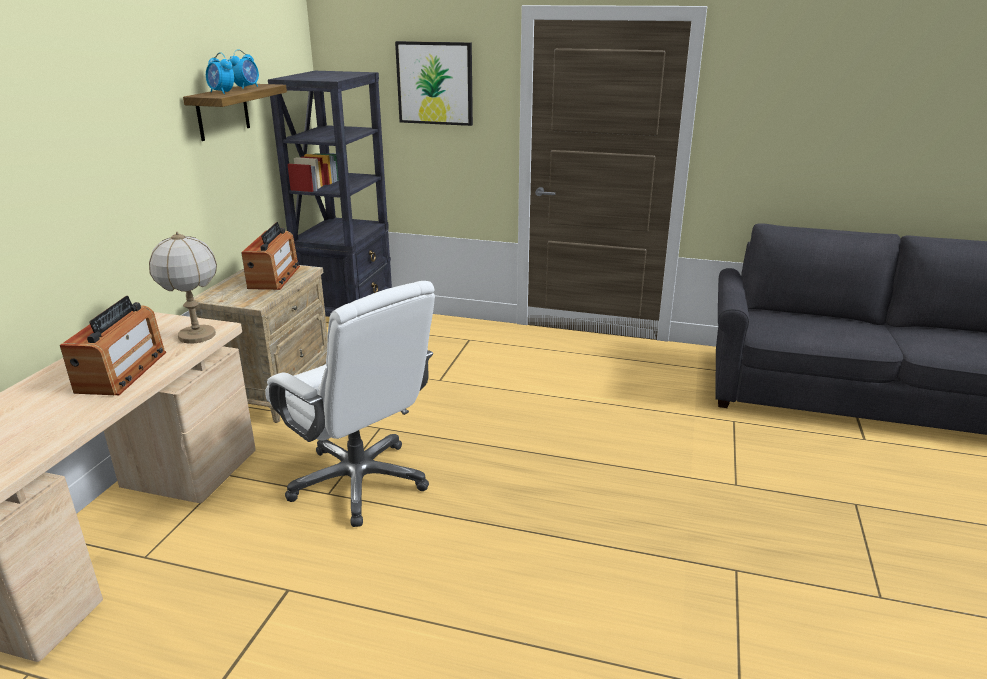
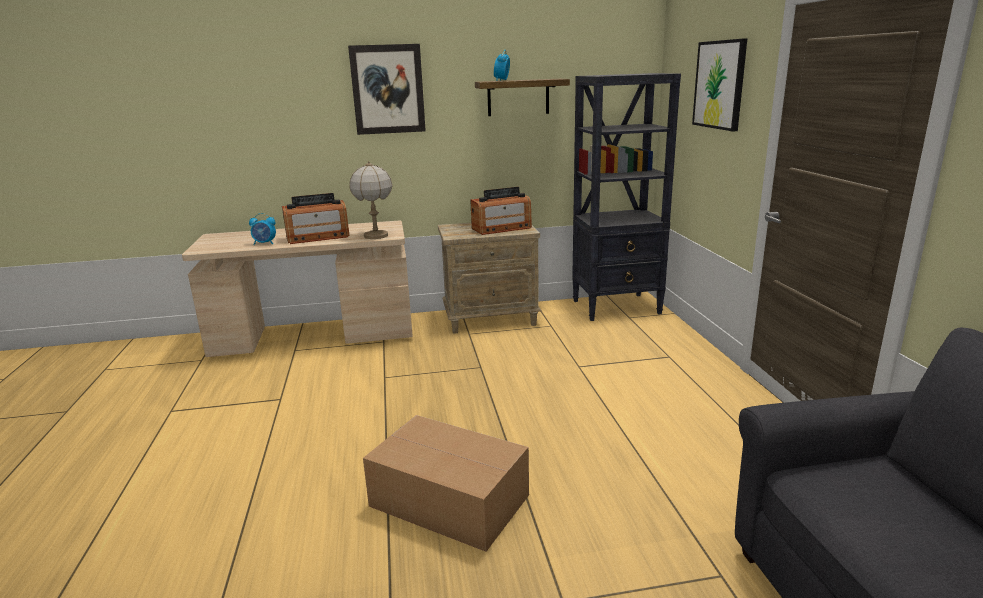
camera: 65 degrees right, 5 degrees down
alarm clock [229,49,259,89] -> alarm clock moved to [249,213,276,245]
white office chair [265,281,435,527] -> none
none -> picture [348,44,426,135]
none -> cardboard box [363,415,529,552]

